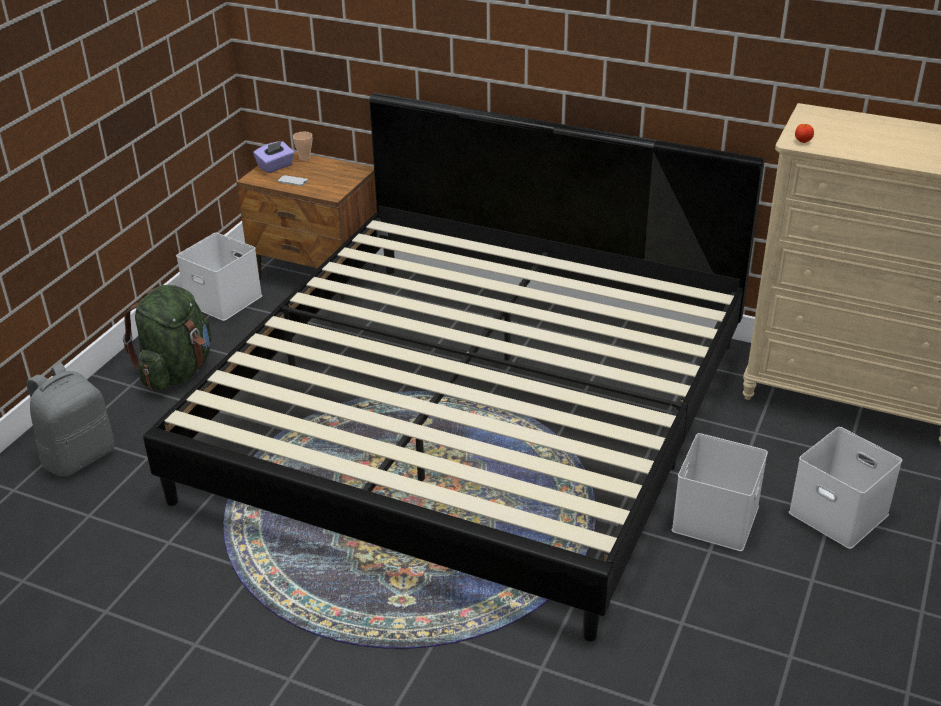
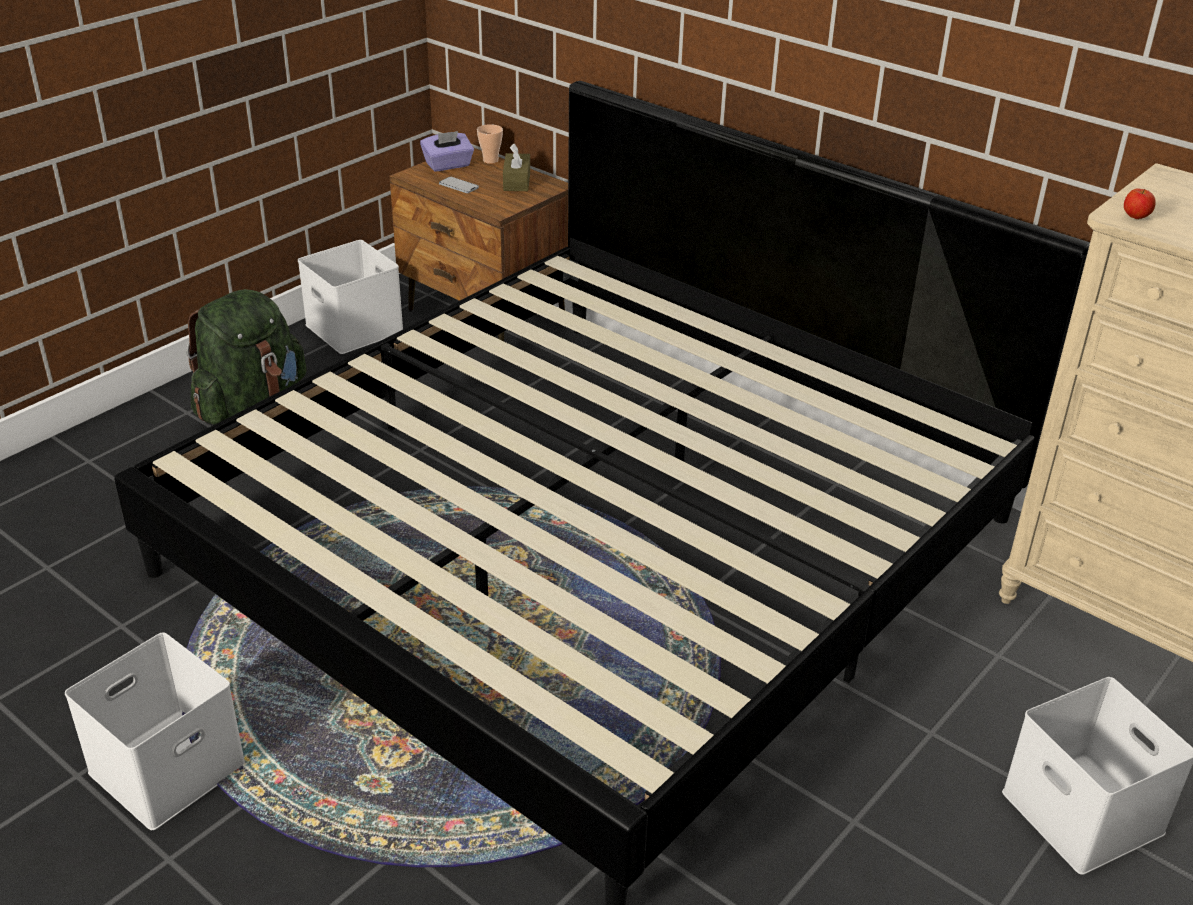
camera: 15 degrees right, 0 degrees up
grey backpack [26,363,114,477] -> none
white storage box [672,433,768,551] -> white storage box moved to [65,632,245,830]
none -> brown tissue box [503,144,530,191]

